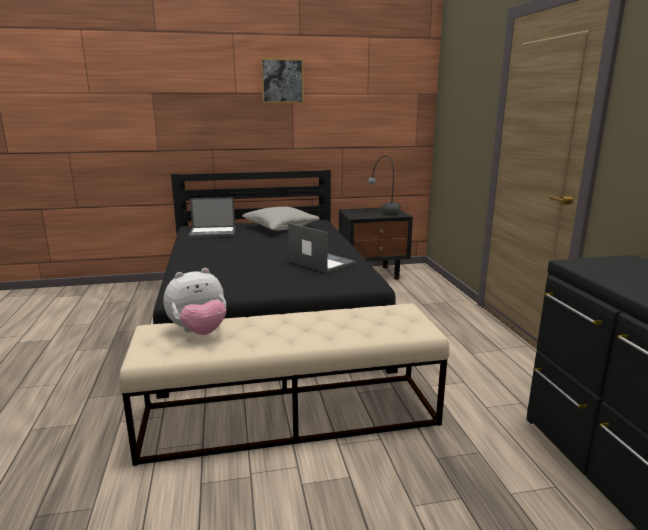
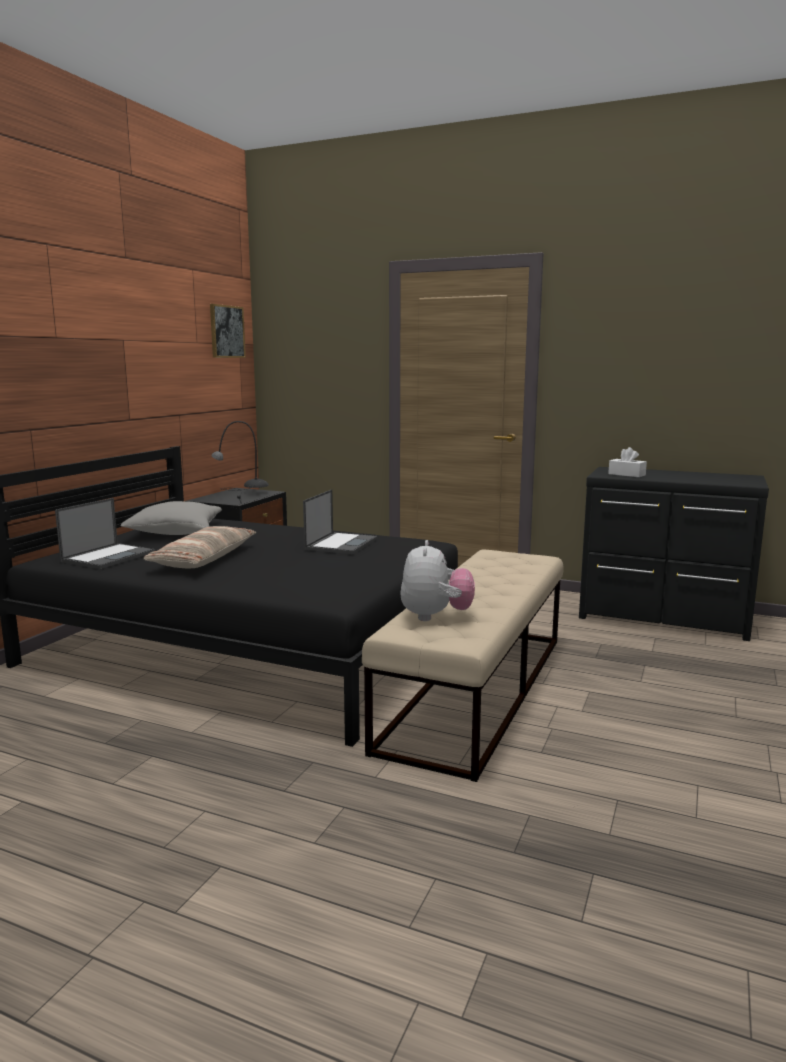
camera: 55 degrees left, 5 degrees down
picture [261,58,304,103] -> picture moved to [210,304,246,358]
laptop [288,223,356,273] -> laptop turned 120 degrees clockwise [303,489,378,554]
none -> pillow [144,526,256,568]
none -> white tissue box [608,447,647,477]

